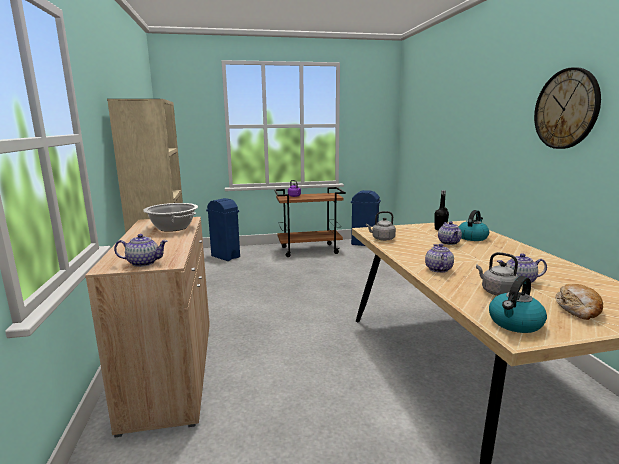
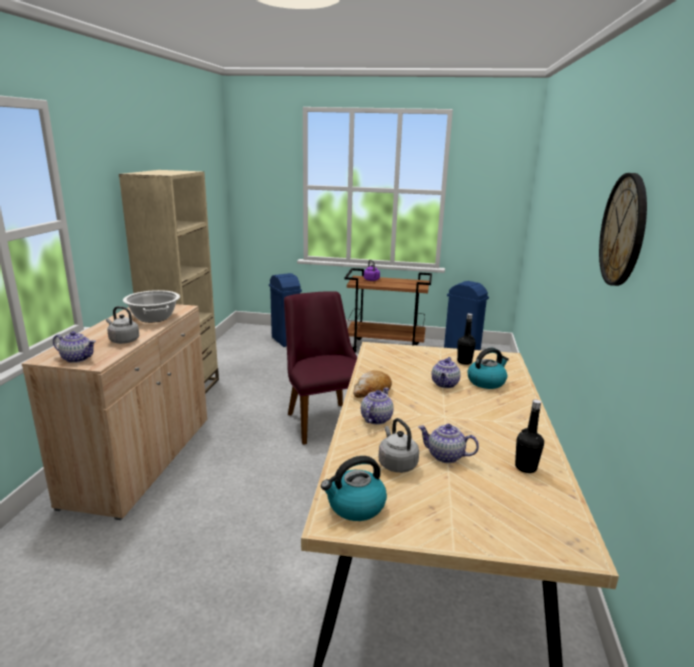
camera: 20 degrees right, 5 degrees up
grey kettle [366,211,396,241] -> grey kettle moved to [106,306,139,344]
bread [555,284,603,320] -> bread moved to [353,370,392,398]
none -> purple chair [284,291,358,445]
none -> black bottle [515,399,544,473]

